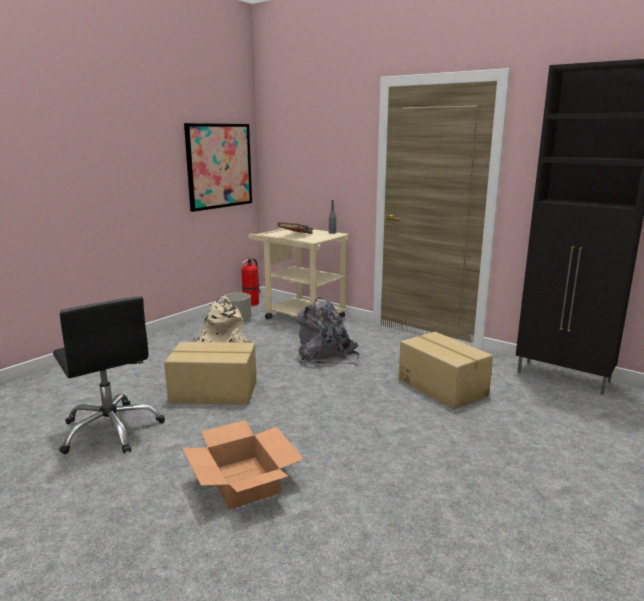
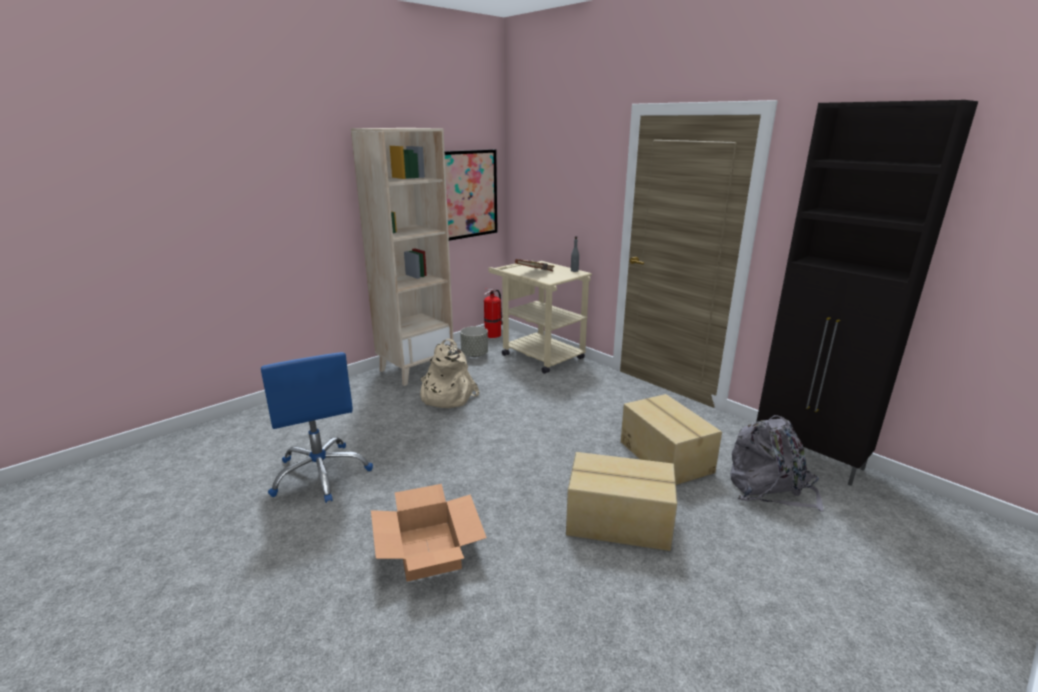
camera: 10 degrees right, 5 degrees up
black office chair [53,296,165,454] -> blue office chair [261,352,373,503]
cardboard box [164,342,257,405] -> cardboard box moved to [566,452,677,551]
grey backpack [296,297,360,365] -> grey backpack moved to [730,415,824,512]
none -> beige bookcase [351,128,454,386]

